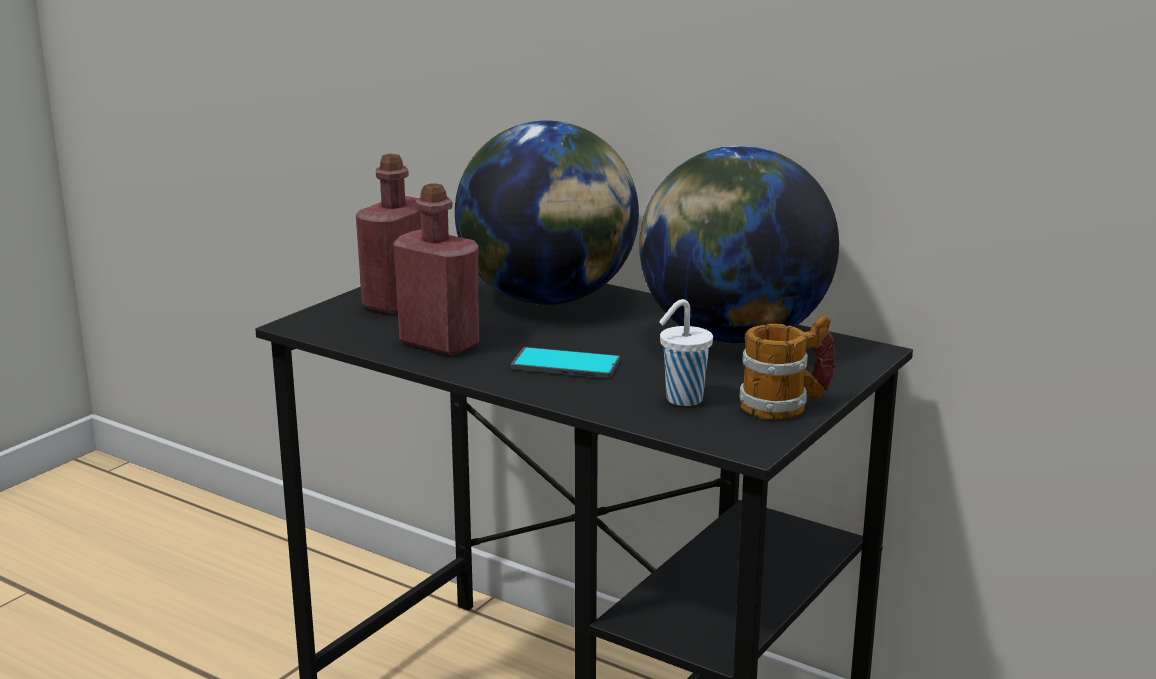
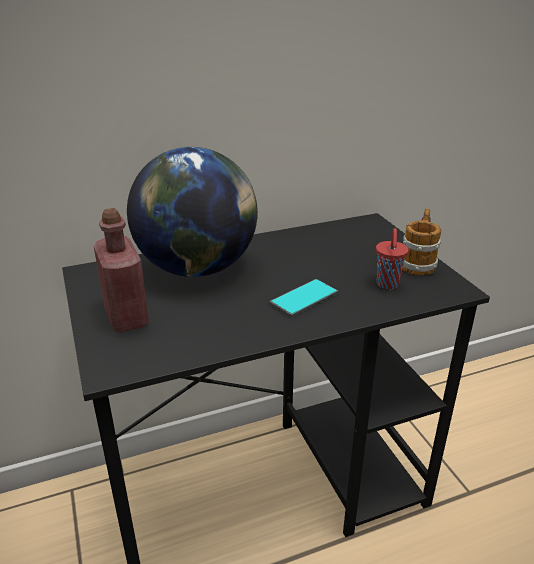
camera: 55 degrees left, 10 degrees up
red bottle [393,183,479,355] -> none
globe [639,146,839,344] -> none
white cup [659,299,713,406] -> red cup [376,228,409,289]

